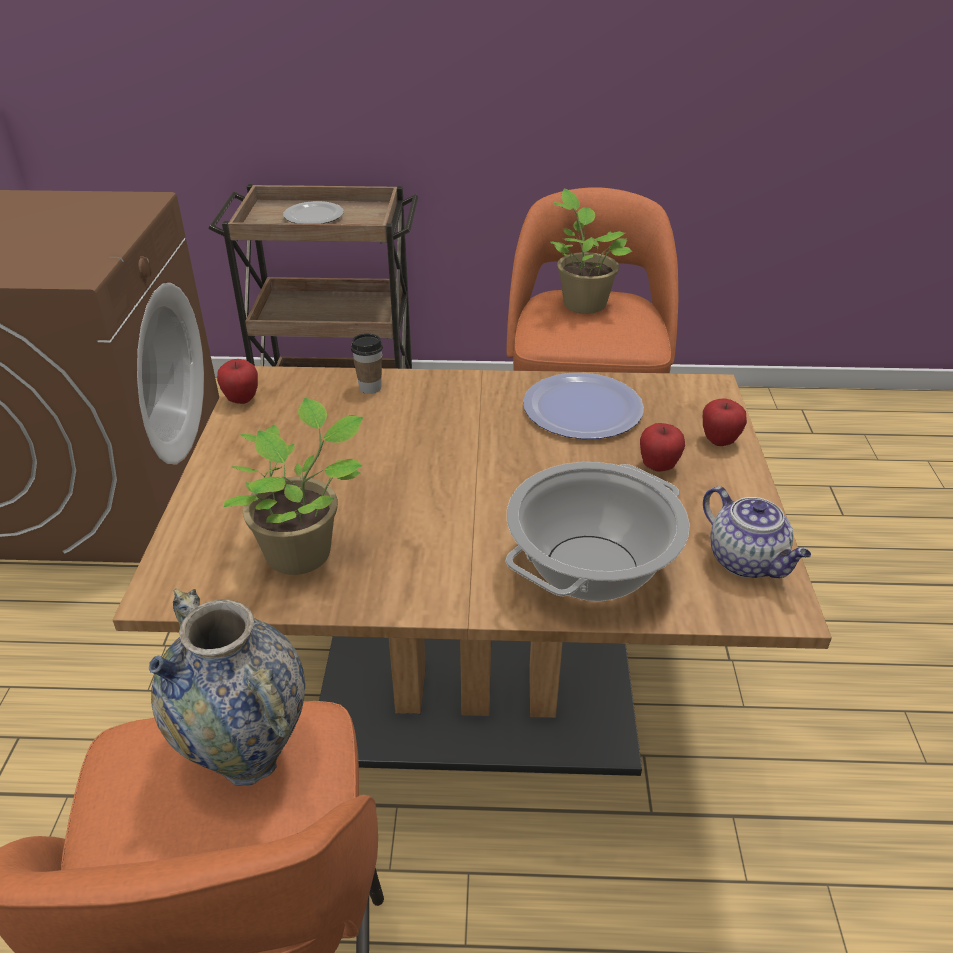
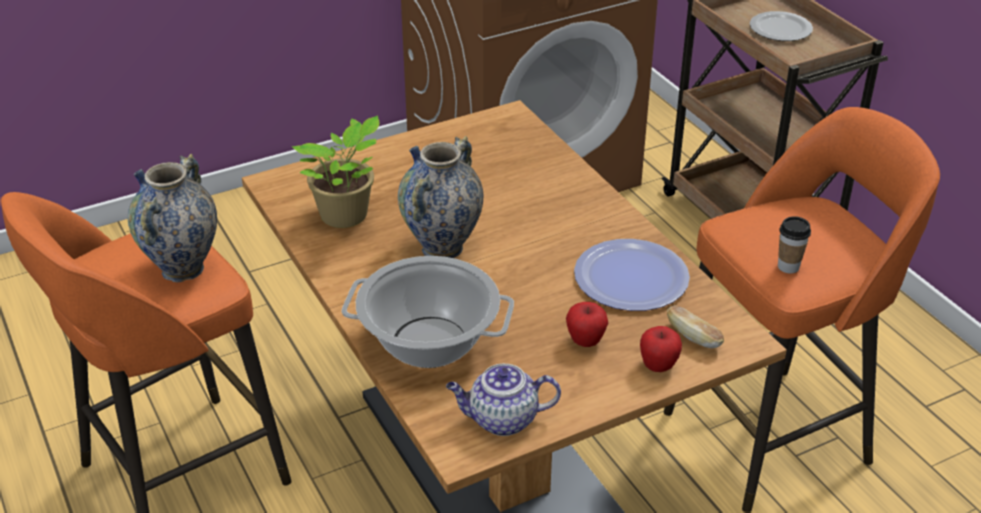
camera: 60 degrees right, 0 degrees up
apple [217,359,258,404] -> none
cup [351,333,383,394] -> cup moved to [778,216,811,273]
potted plant [550,189,633,314] -> none
teapot [703,486,811,578] -> teapot turned 60 degrees clockwise [446,364,561,436]
none -> vase [398,136,483,258]
none -> bread [667,305,724,348]

